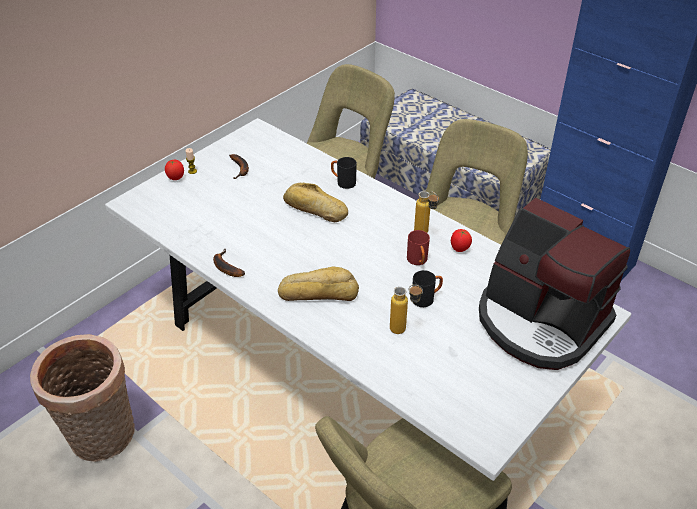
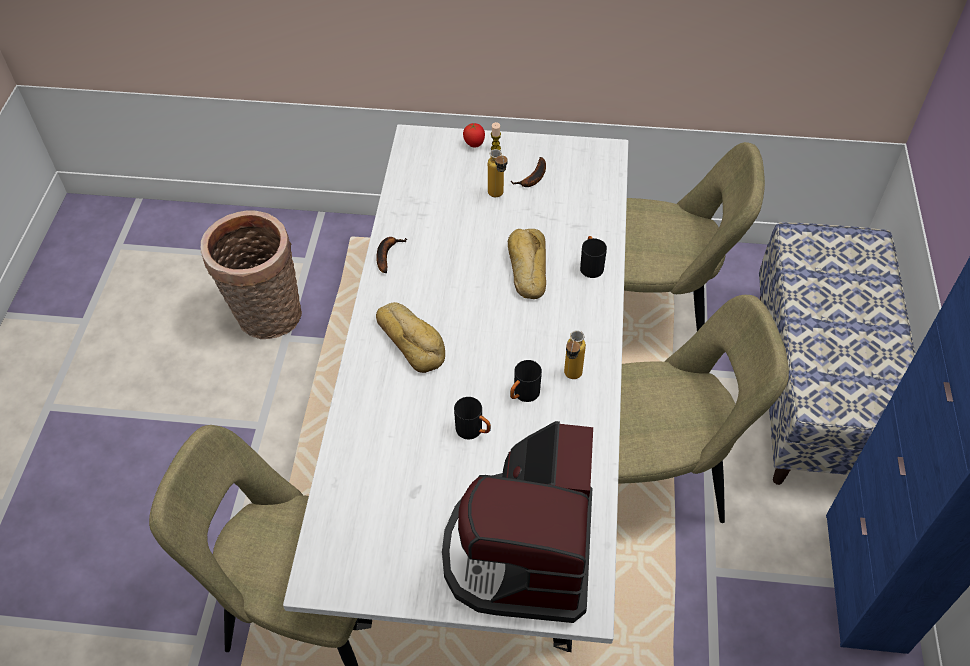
camera: 55 degrees right, 10 degrees up
bottle [390,285,423,334] -> bottle moved to [488,149,507,197]
red mug [407,230,430,265] -> black mug [510,360,542,402]
tomato [451,229,472,252] -> none

